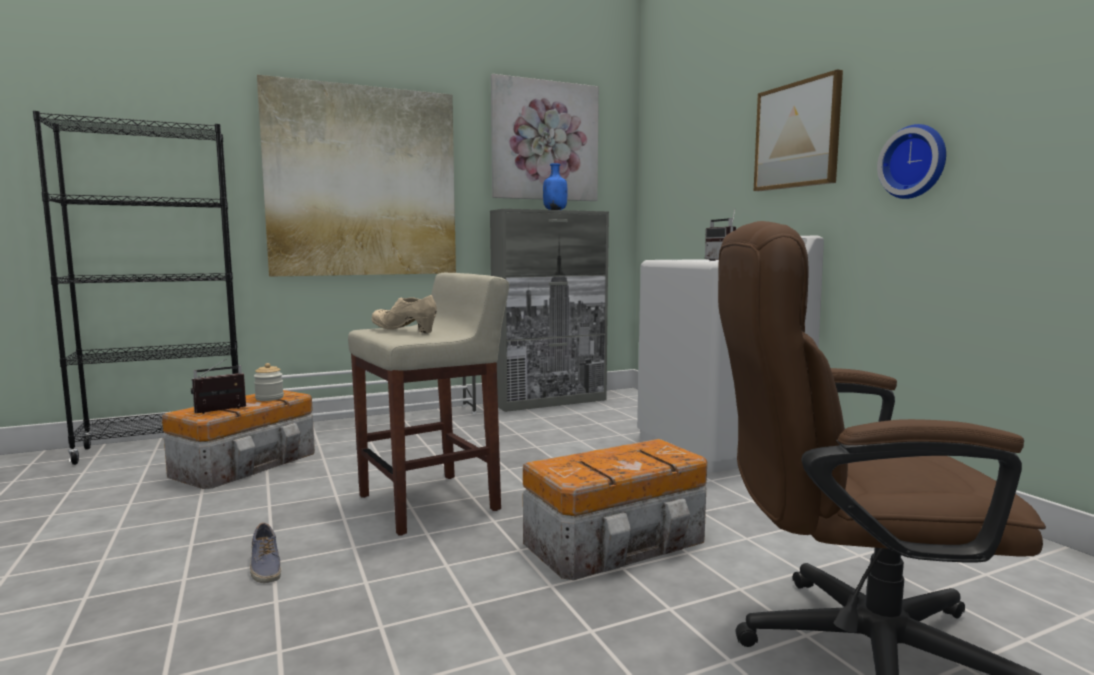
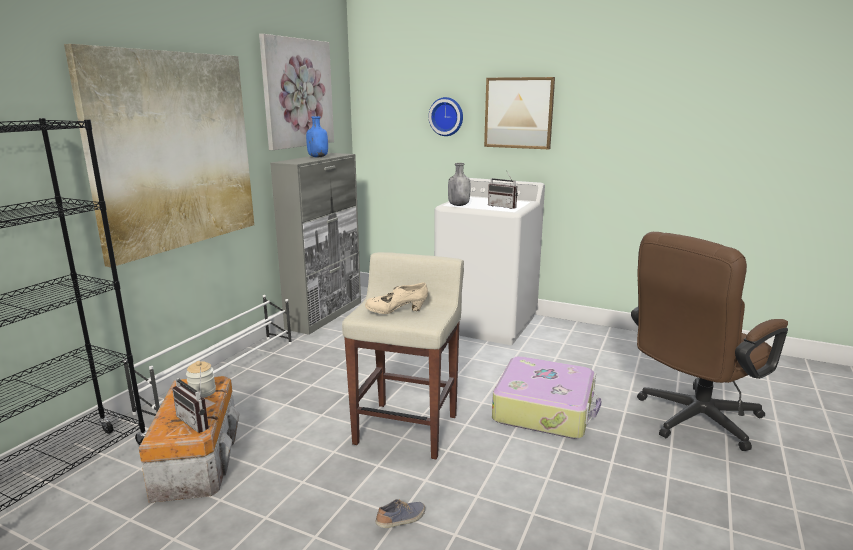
camera: 40 degrees left, 10 degrees up
radio [191,358,246,414] -> radio turned 60 degrees counterclockwise [172,367,209,433]
shoe [250,523,281,583] -> shoe turned 60 degrees counterclockwise [375,499,425,528]
storage box [523,439,707,580] -> suitcase [492,356,602,439]
wall clock [877,124,946,199] -> wall clock moved to [429,97,463,136]
none -> grey bottle [448,163,470,206]

